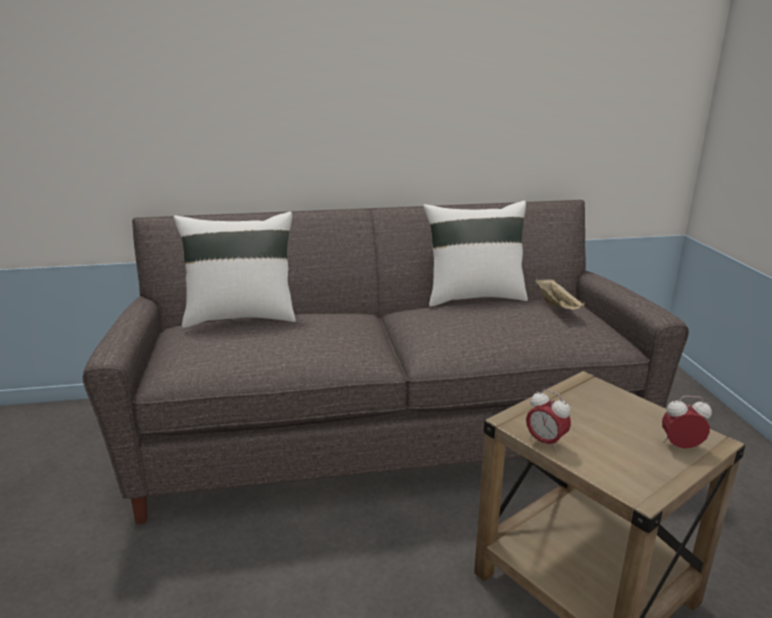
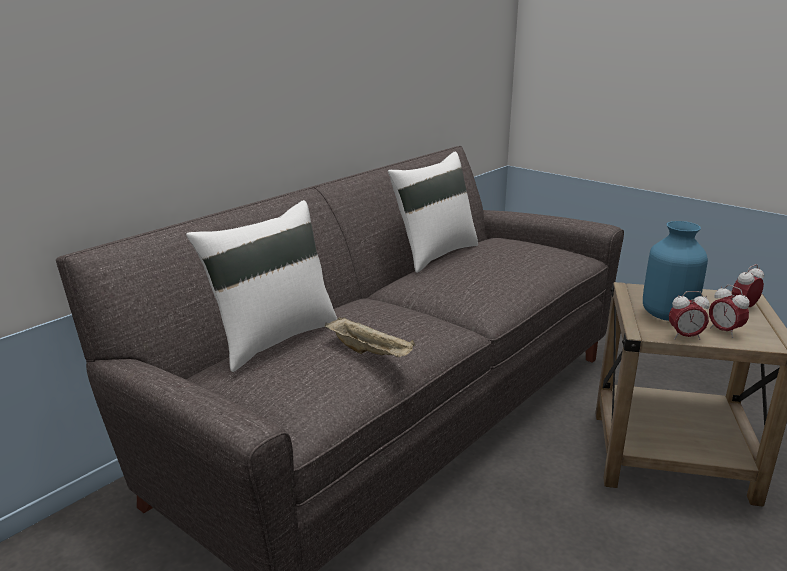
camera: 40 degrees left, 0 degrees up
beige tray [535,278,585,310] -> beige tray moved to [324,317,415,357]
none -> blue vase [643,221,708,321]
none -> alarm clock [709,285,750,338]

